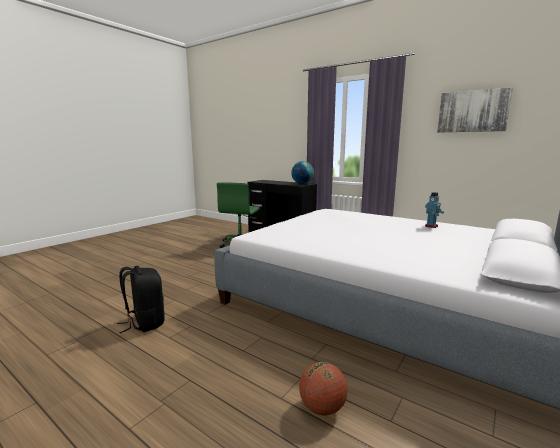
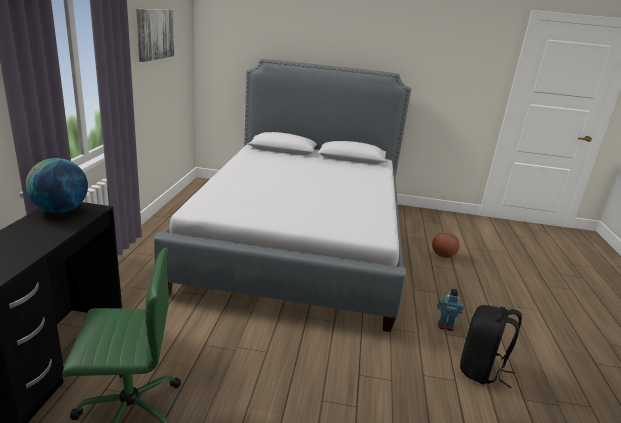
camera: 120 degrees left, 10 degrees up
toy robot [425,192,444,228] -> toy robot moved to [437,289,464,331]

